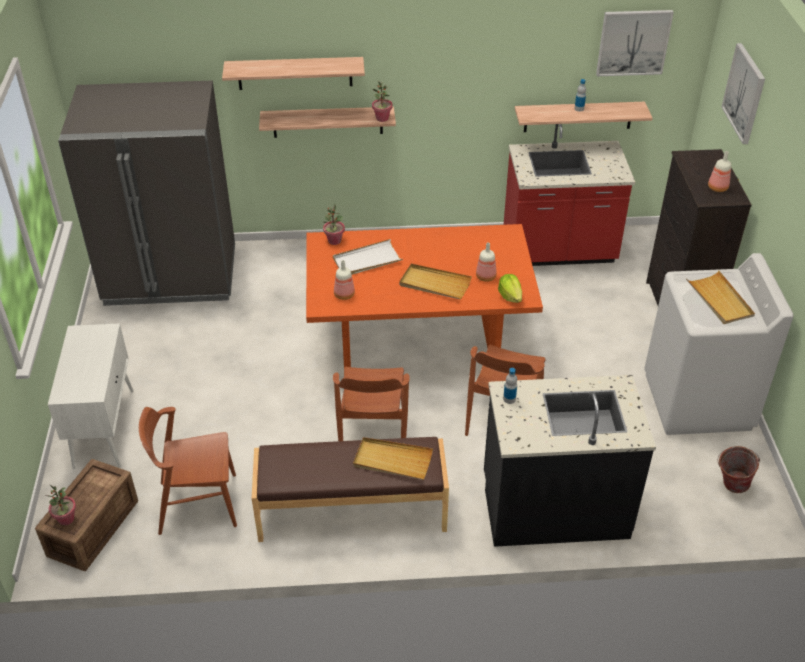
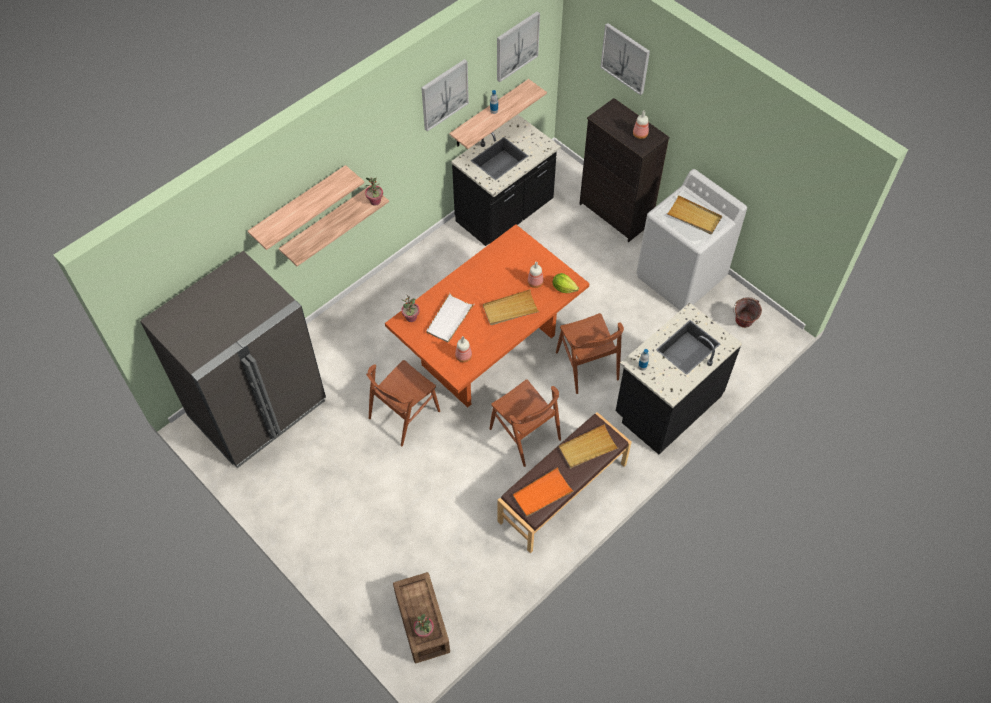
camera: 40 degrees left, 15 degrees up
white cabinet [48,324,134,469] -> none
brown chair [139,407,237,535] -> brown chair moved to [366,360,440,446]
red counter [504,124,635,266] -> black counter [451,115,561,246]
none -> picture [421,59,469,132]
none -> orange tray [513,467,574,517]

